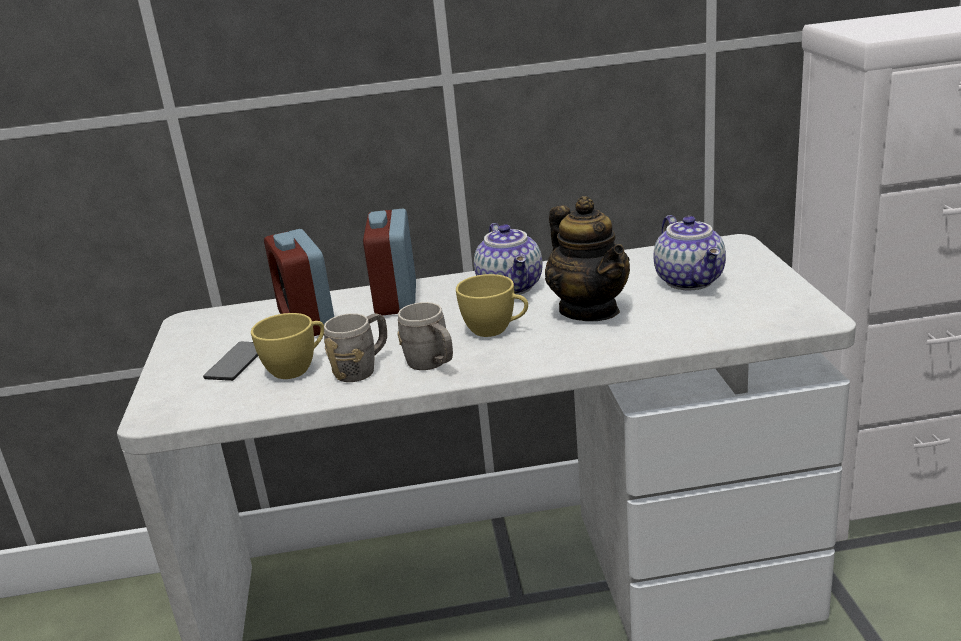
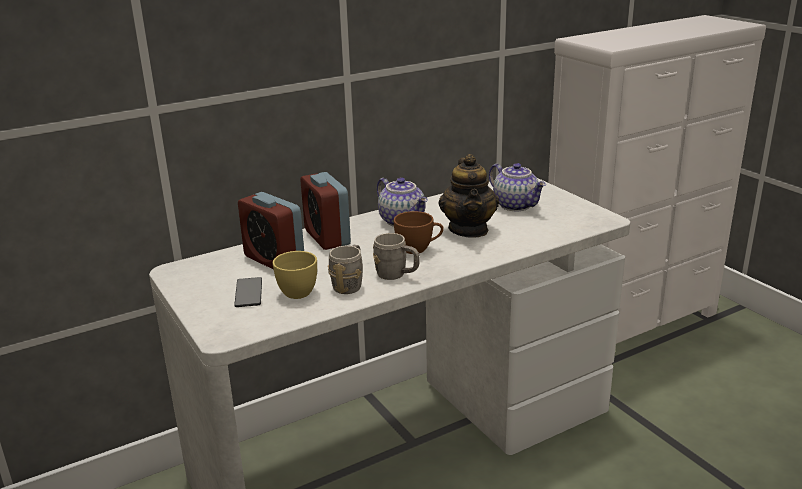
camera: 25 degrees left, 0 degrees up
yellow cup [456,274,528,337] -> brown cup [394,211,444,254]
teapot [545,196,630,321] -> teapot turned 45 degrees clockwise [438,154,499,238]

